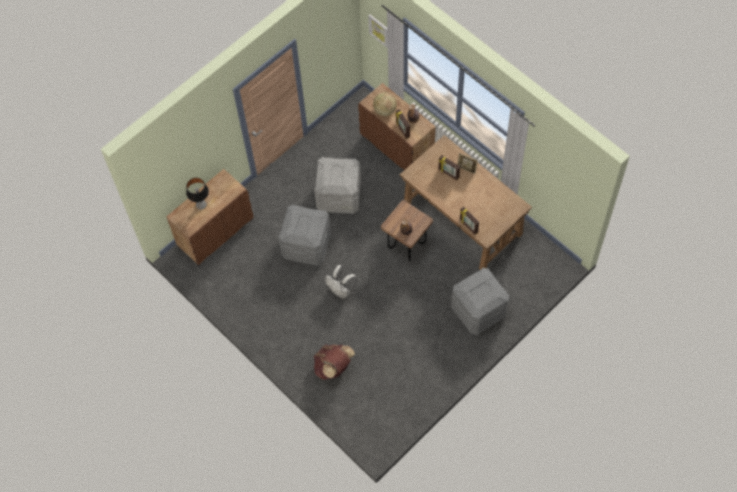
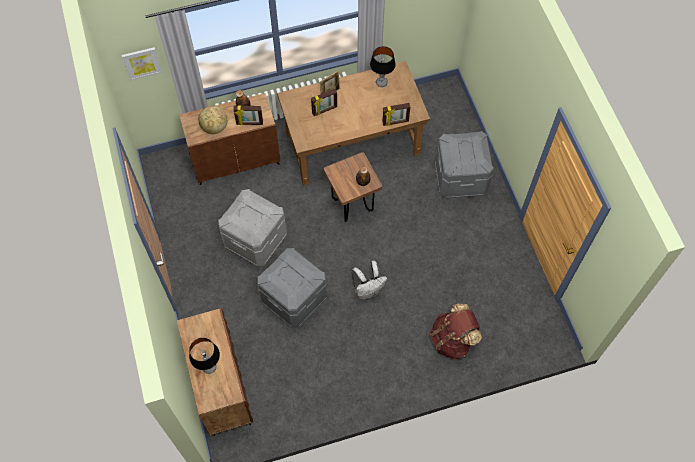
camera: 65 degrees left, 0 degrees up
none -> table lamp [370,46,396,87]

